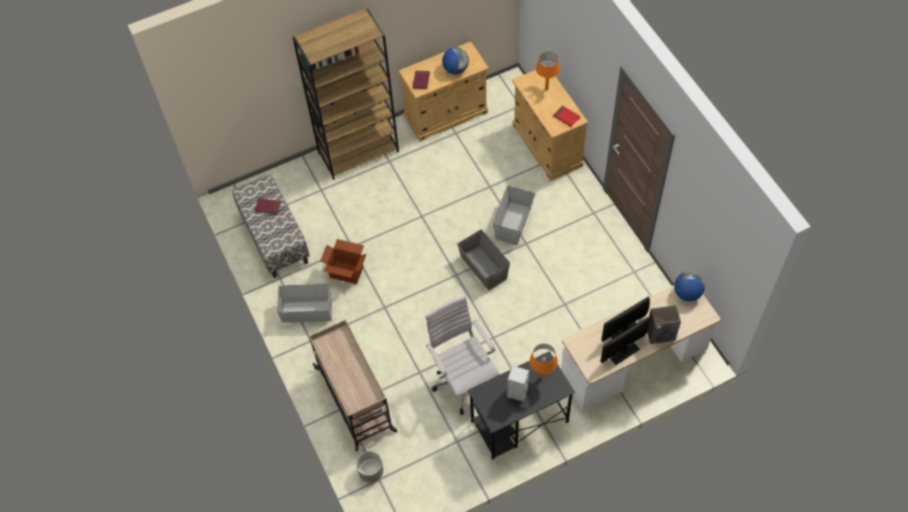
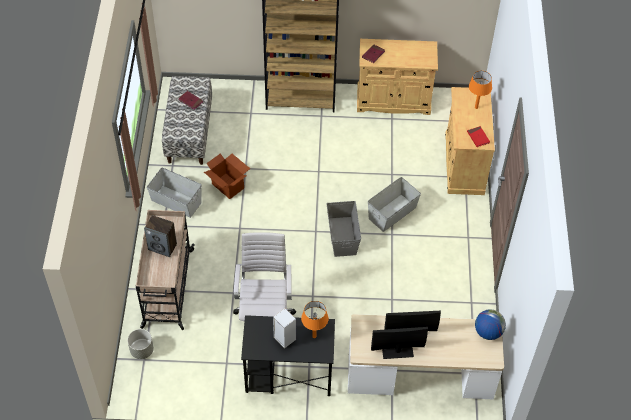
camera: 25 degrees right, 5 degrees down
globe [442,47,469,74] -> none
speaker [647,305,681,344] -> speaker moved to [144,215,177,257]

